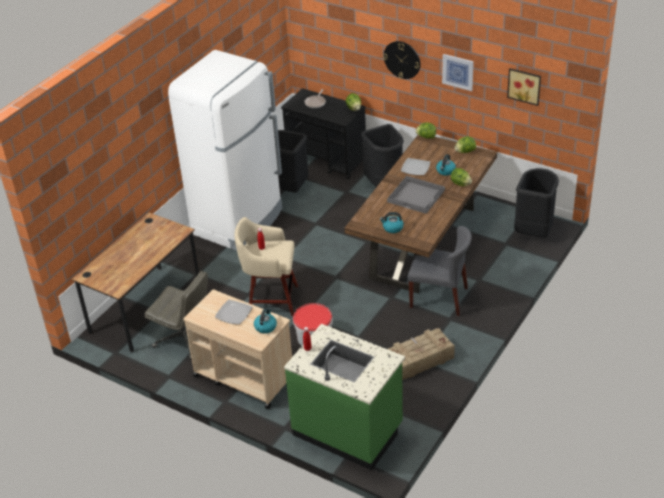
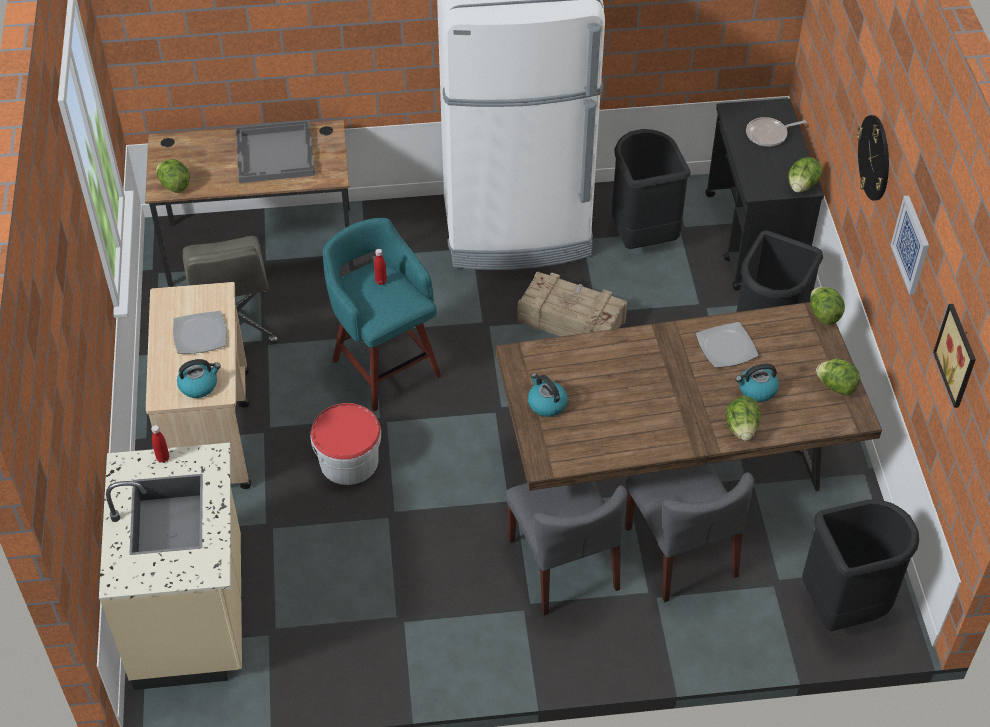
camera: 50 degrees right, 10 degrees up
beige stool [235,217,298,316] -> turquoise stool [322,218,442,412]
green counter [284,324,405,470] -> beige counter [99,443,242,690]
grey tray [387,176,445,214] -> grey tray moved to [235,120,315,183]
crate [388,328,455,380] -> crate moved to [517,272,627,336]
none -> lettuce [156,159,190,193]
none -> grey chair [625,464,754,602]

